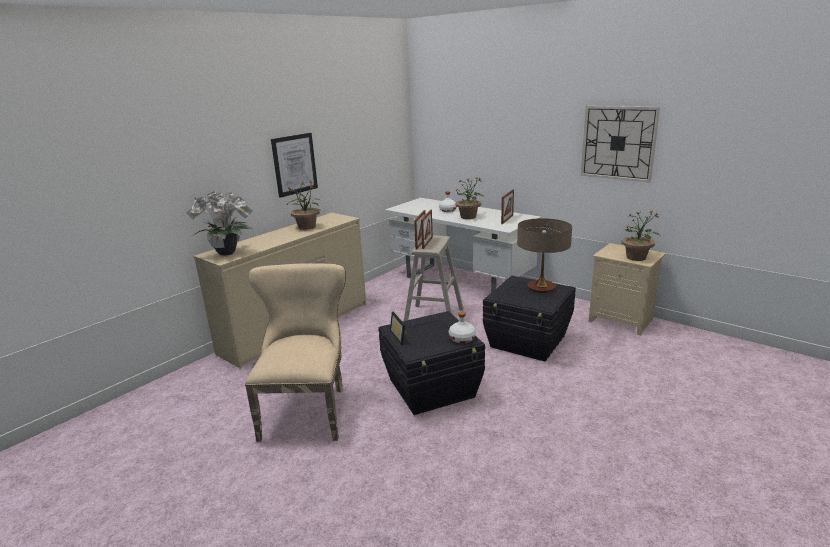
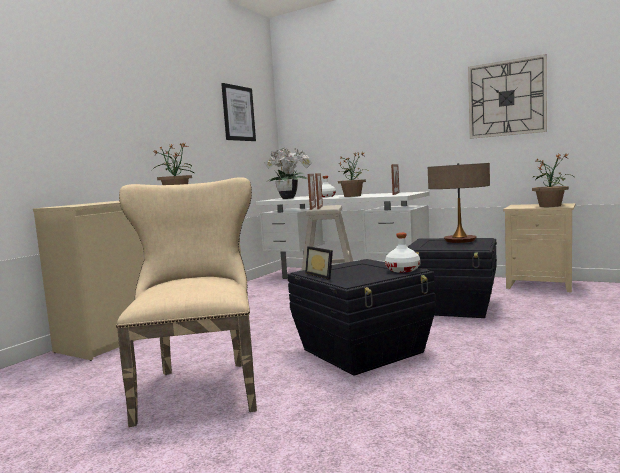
camera: 10 degrees left, 15 degrees down
potted plant [186,191,253,256] -> potted plant moved to [265,147,312,199]
picture [271,133,318,198] -> picture moved to [221,83,256,141]

